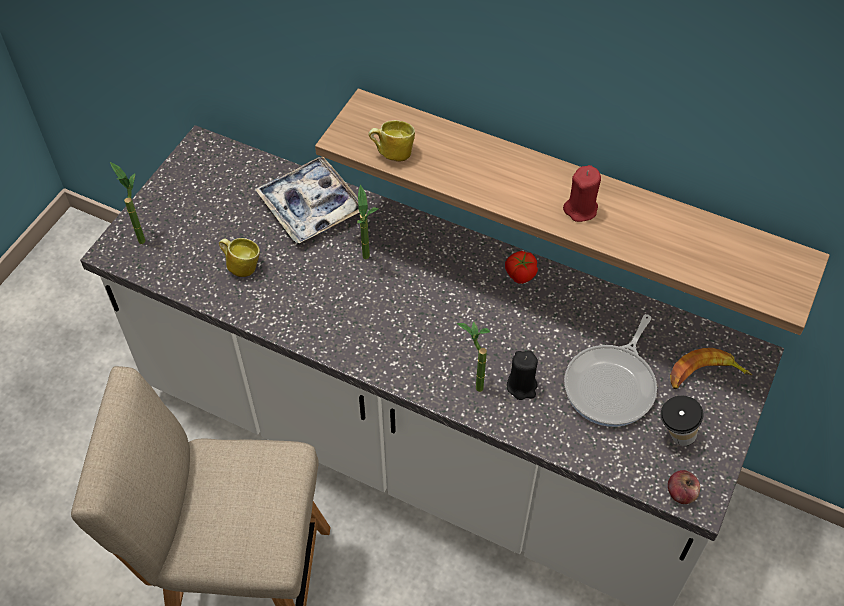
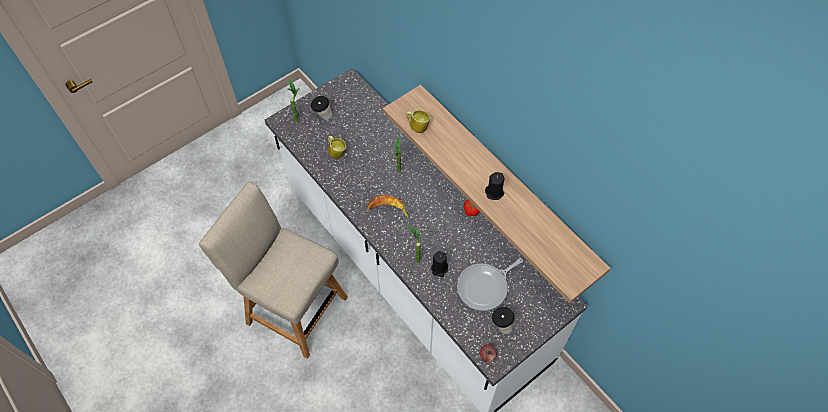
camera: 25 degrees right, 5 degrees up
tray [255,157,359,243] -> none
red candle [563,165,601,222] -> black candle [485,172,504,200]
banana [670,348,752,389] -> banana moved to [367,195,409,218]
none -> cup [311,96,333,120]

